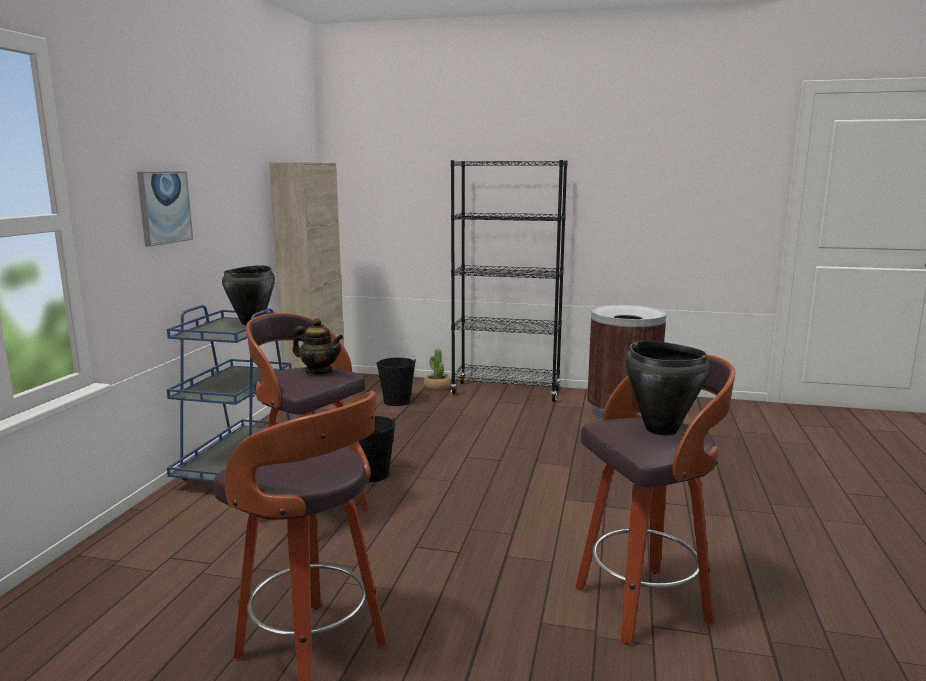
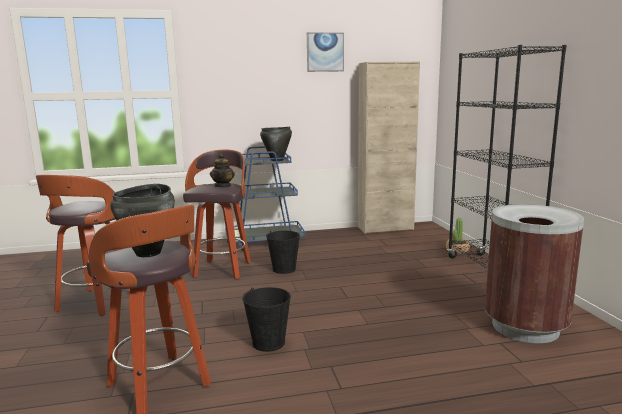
camera: 65 degrees right, 0 degrees up
picture [137,171,193,247] -> picture moved to [307,32,344,72]
black bucket [376,358,416,406] -> black bucket moved to [242,287,291,352]

